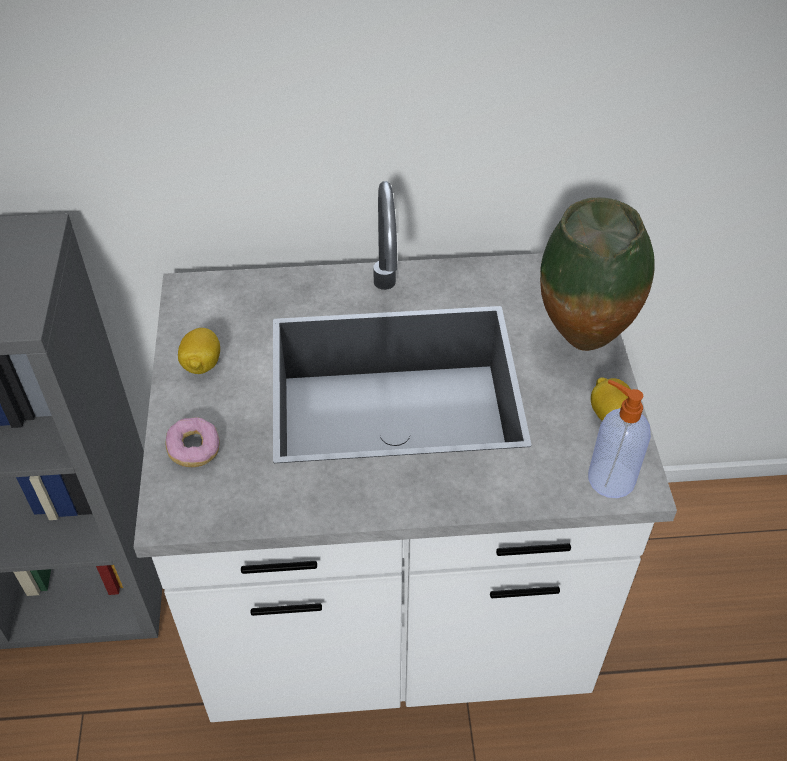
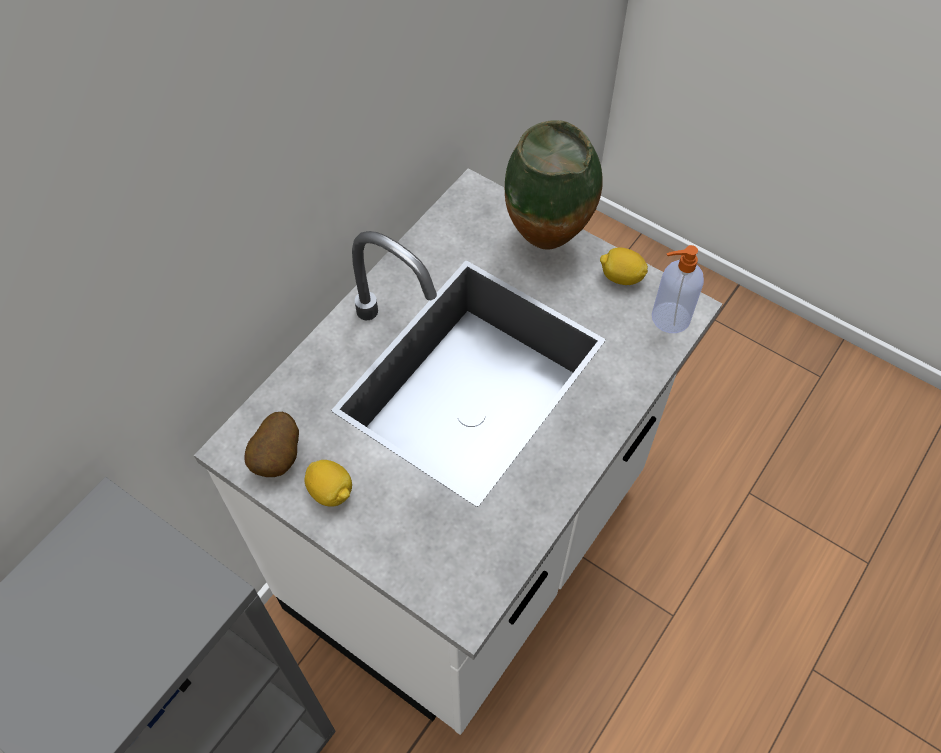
camera: 50 degrees left, 10 degrees up
donut [165,417,220,467] -> none
none -> potato [245,412,299,477]

